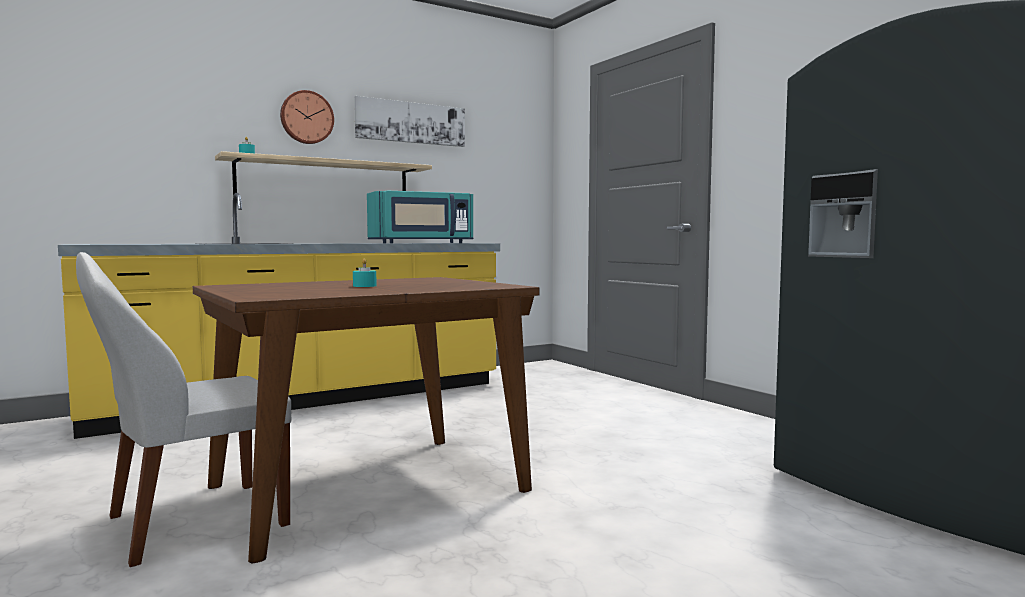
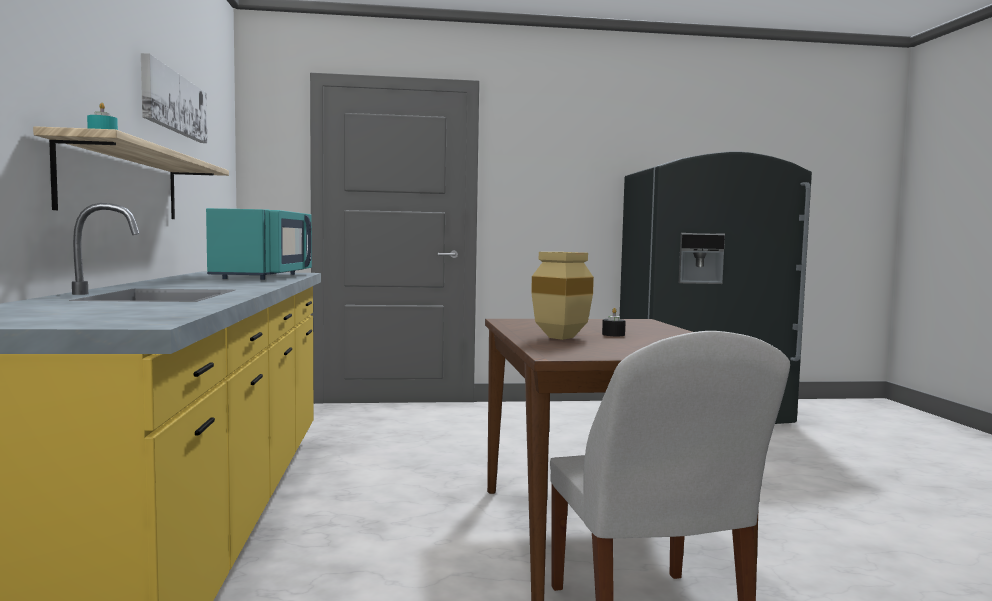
camera: 65 degrees left, 0 degrees up
wall clock [280,90,334,144] -> none
turquoise candle [353,258,377,287] -> black candle [602,308,626,336]
none -> beige vase [531,252,594,340]

